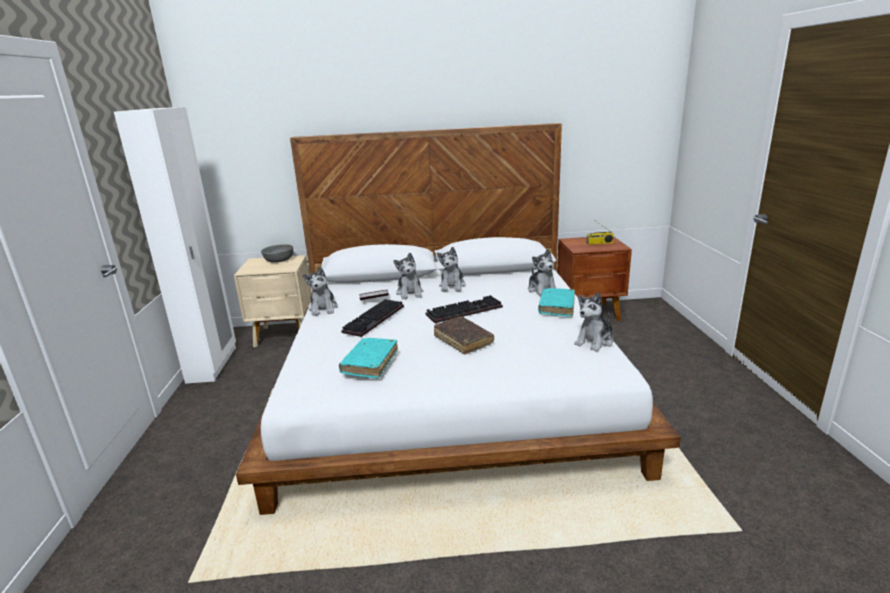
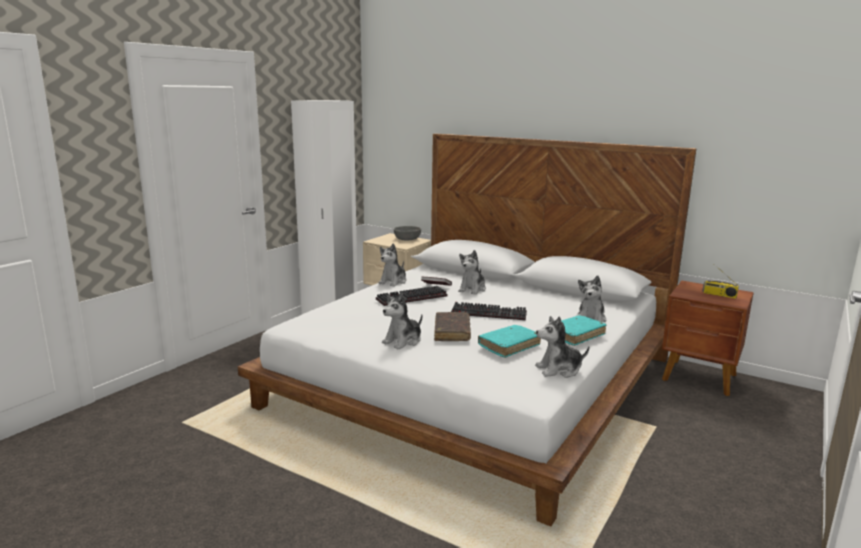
camera: 35 degrees right, 5 degrees down
turquoise book [339,338,398,378] -> turquoise book moved to [478,325,541,358]
plush toy [437,247,466,292] -> plush toy moved to [382,293,422,349]

